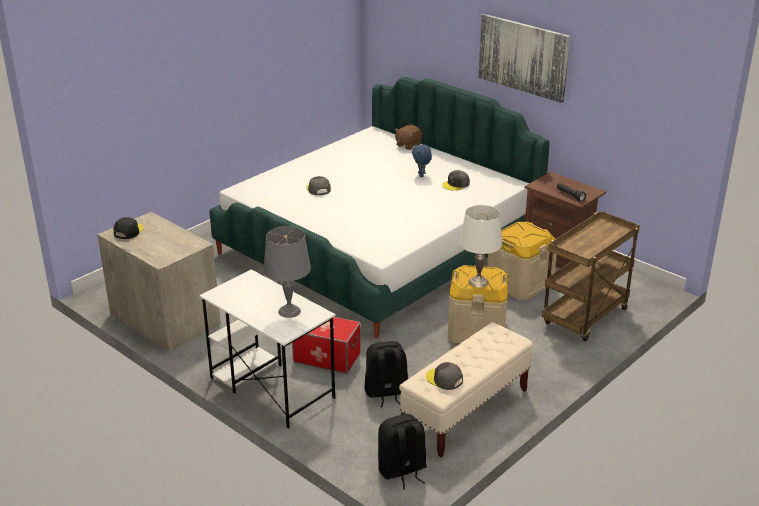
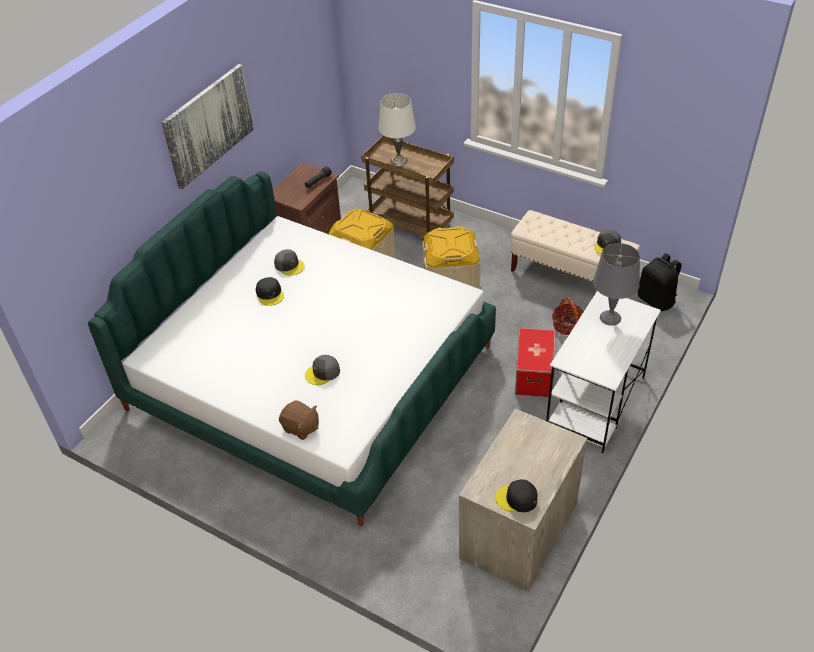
camera: 100 degrees left, 15 degrees up
black backpack [364,341,408,408] -> basket [552,297,584,335]
brown plush toy [395,125,423,150] -> brown plush toy moved to [279,400,319,440]
blue plush toy [412,144,432,177] -> black cap [256,277,284,306]
white table lamp [460,205,502,288] -> white table lamp moved to [379,93,416,166]

